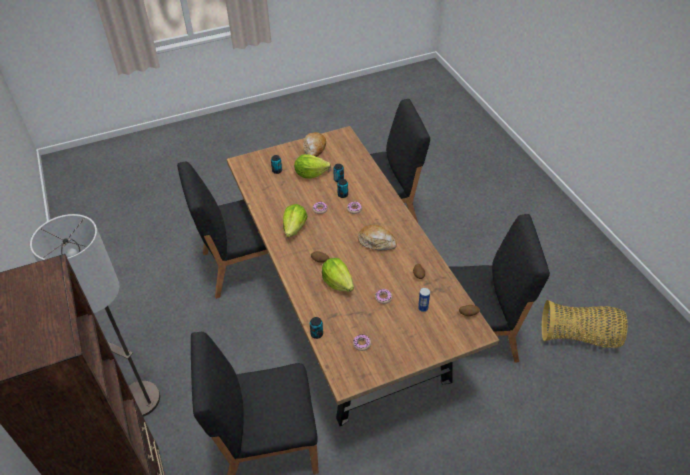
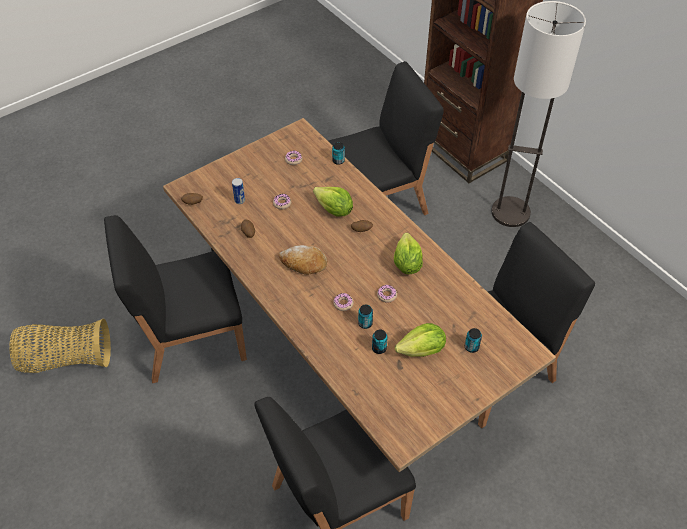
camera: 165 degrees right, 5 degrees up
bread [303,132,326,157] -> none

